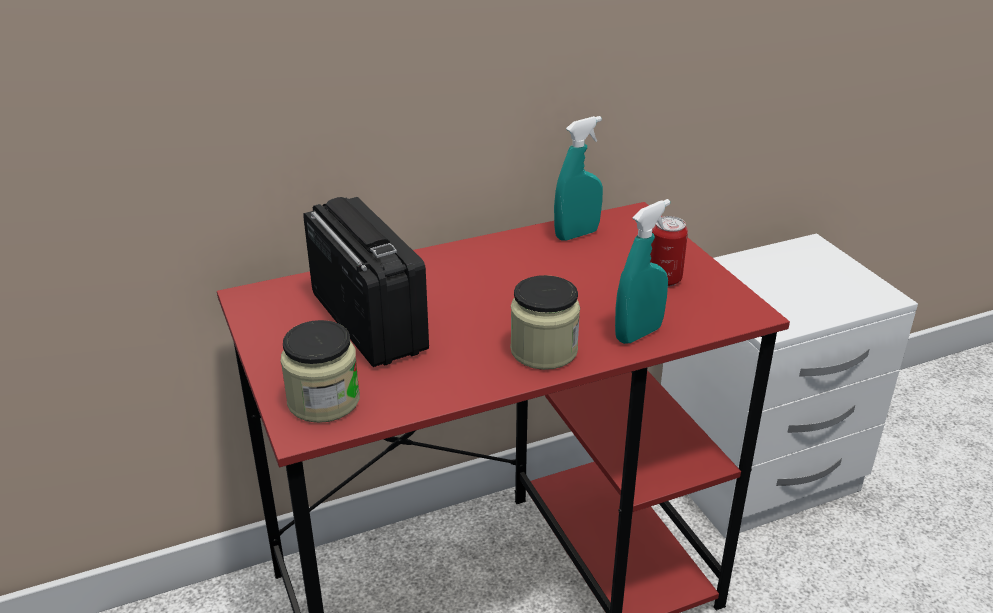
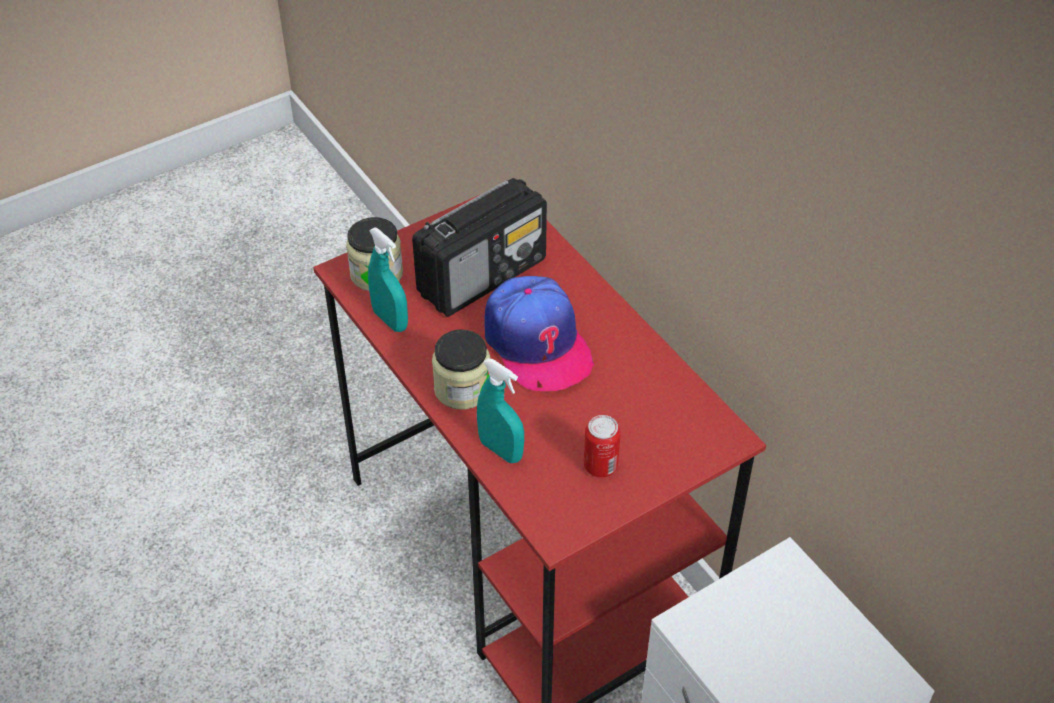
camera: 80 degrees right, 15 degrees up
turquoise spray bottle [554,116,603,241] -> turquoise spray bottle moved to [368,227,408,332]
none -> cap [484,276,595,391]

